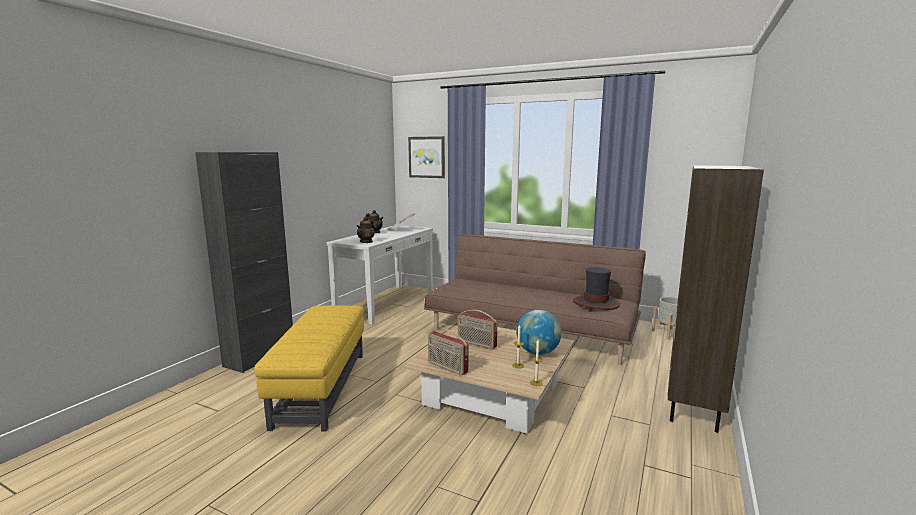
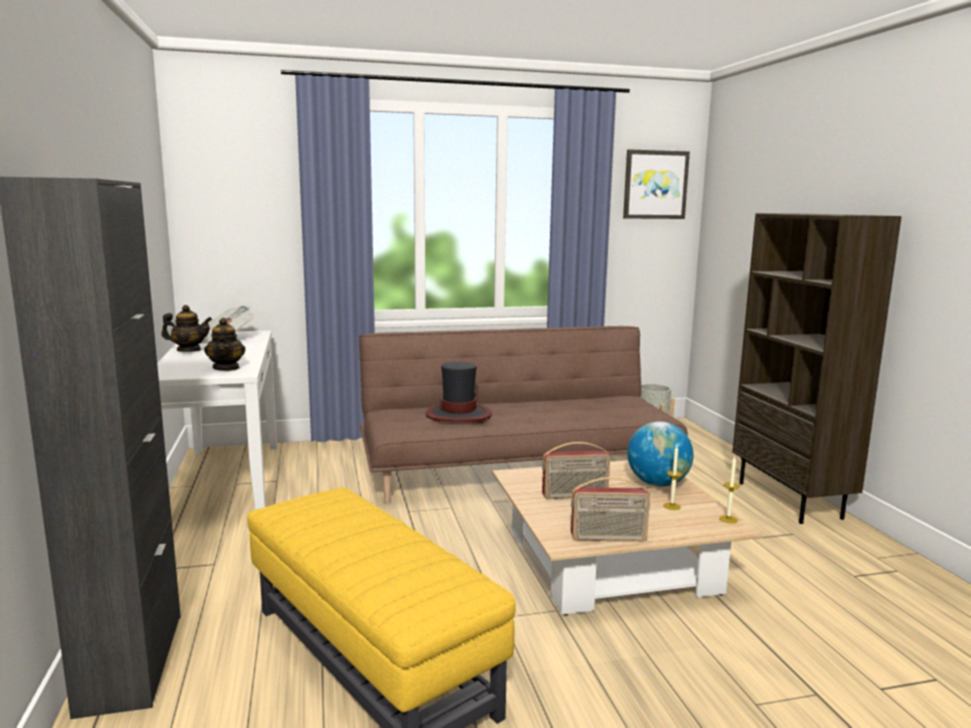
camera: 40 degrees left, 0 degrees up
picture [408,136,445,178] -> picture moved to [623,149,690,219]
hat [573,267,620,310] -> hat moved to [426,362,492,422]

